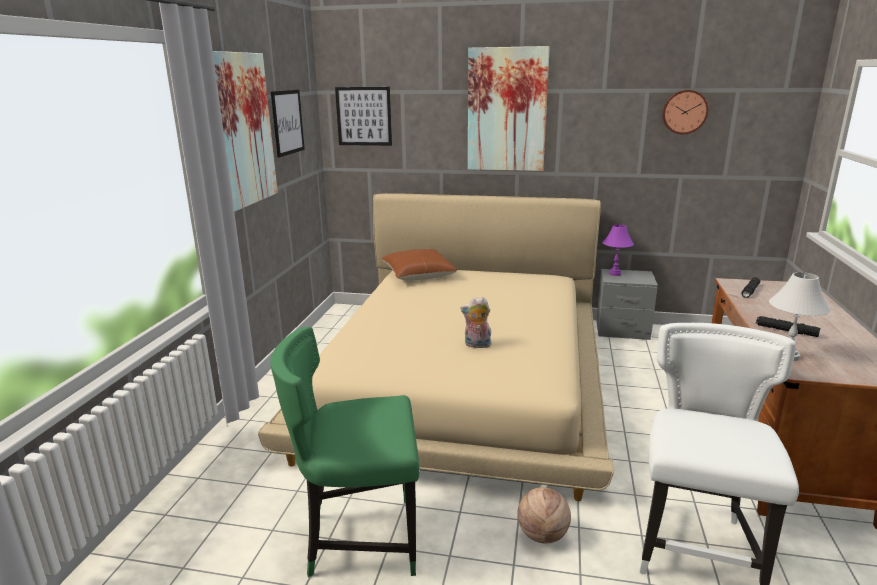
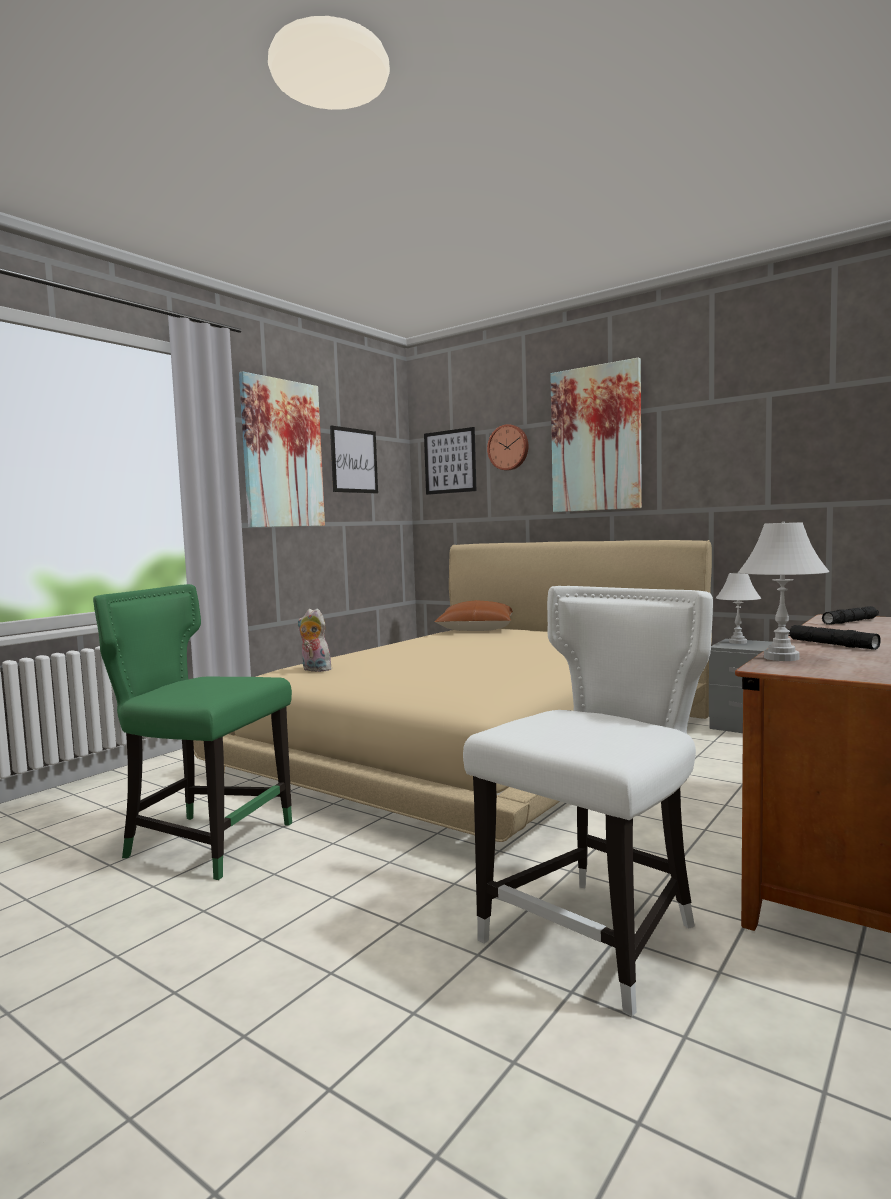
camera: 25 degrees right, 15 degrees down
plush toy [460,297,491,348] -> plush toy moved to [298,609,331,672]
basketball [517,487,571,544] -> none
purple table lamp [602,224,634,276] -> white table lamp [716,573,761,644]
wall clock [662,90,709,134] -> wall clock moved to [487,424,528,470]

